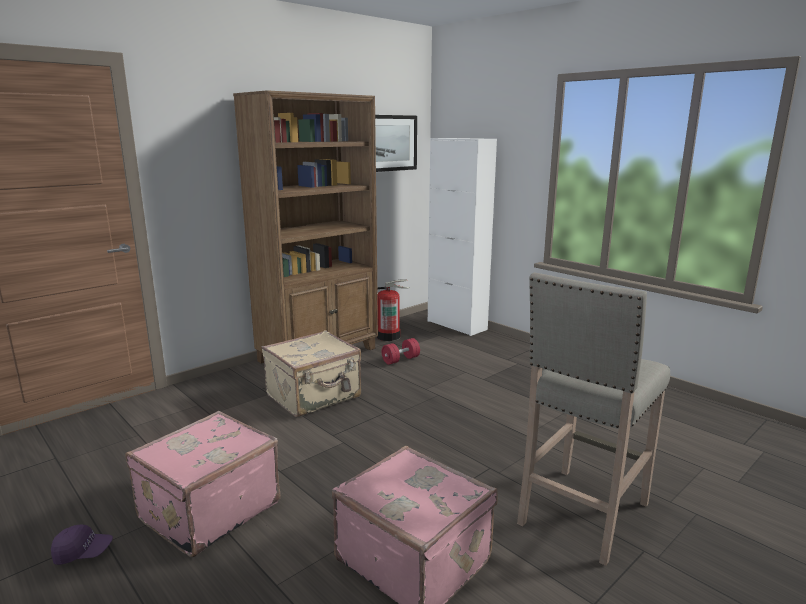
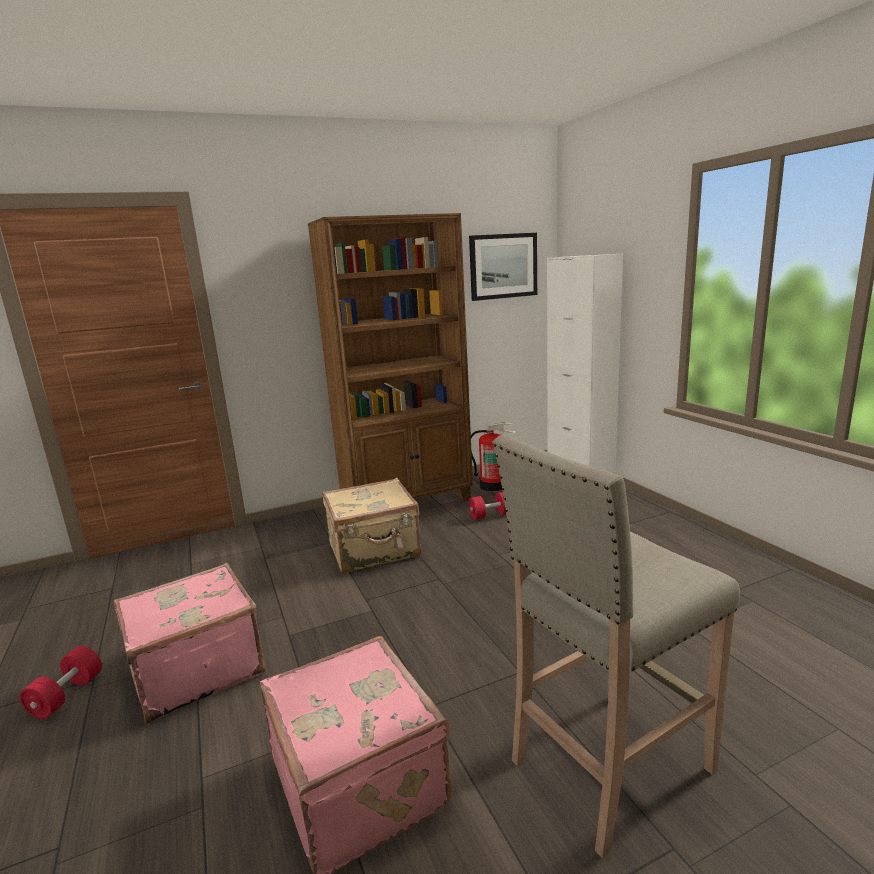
camera: 20 degrees right, 0 degrees up
purple cap [51,525,113,565] -> red dumbbell [19,646,102,719]

